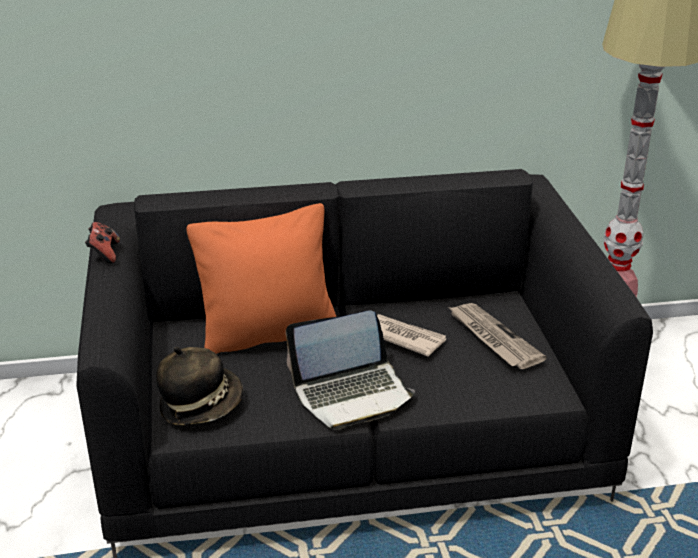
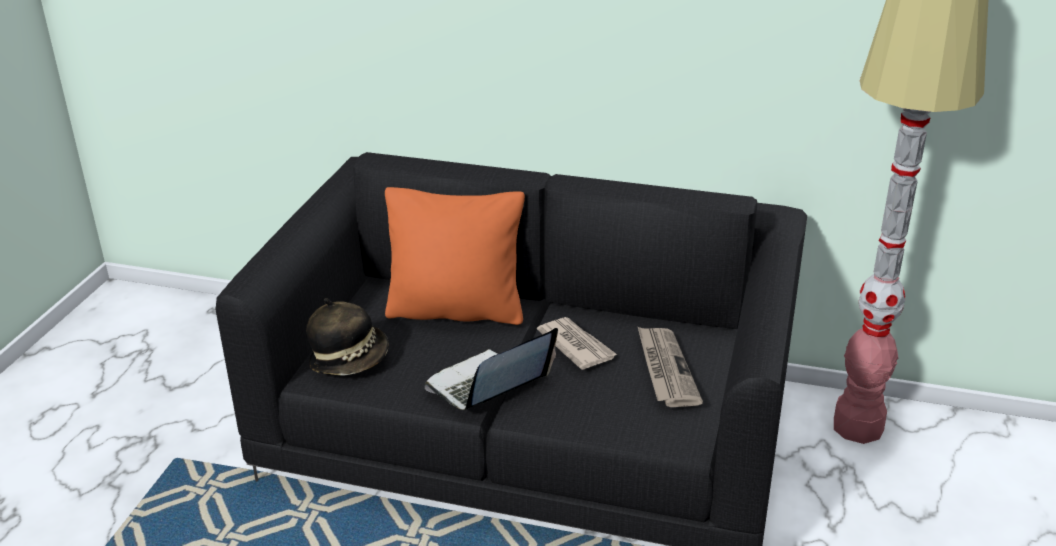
camera: 25 degrees right, 0 degrees up
game controller [85,222,120,264] -> none
laptop [286,310,415,430] -> laptop turned 135 degrees clockwise [424,328,558,410]

